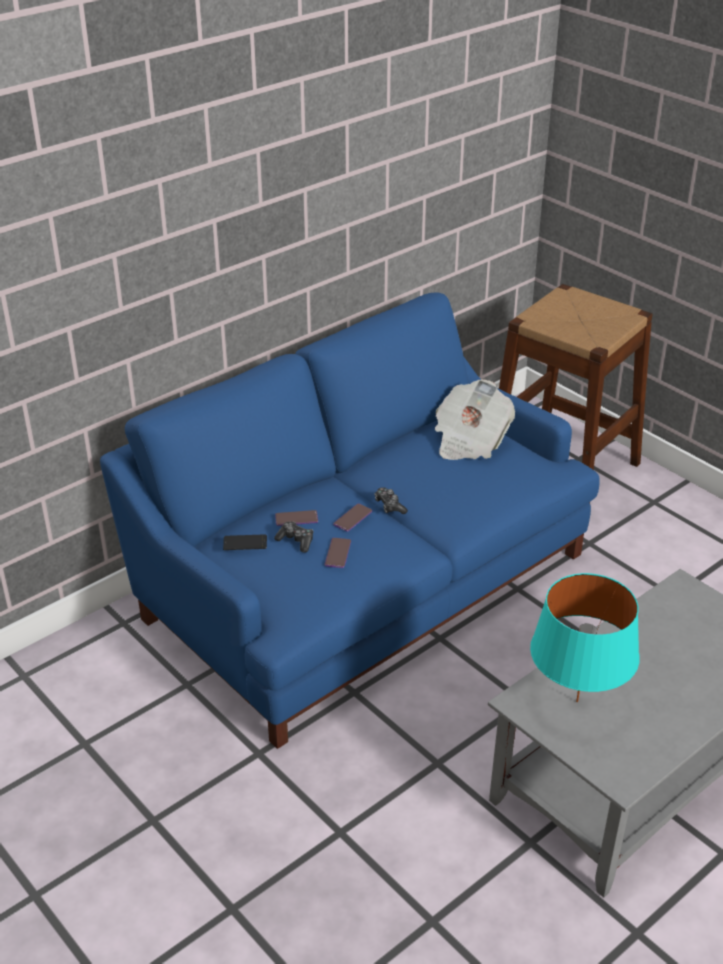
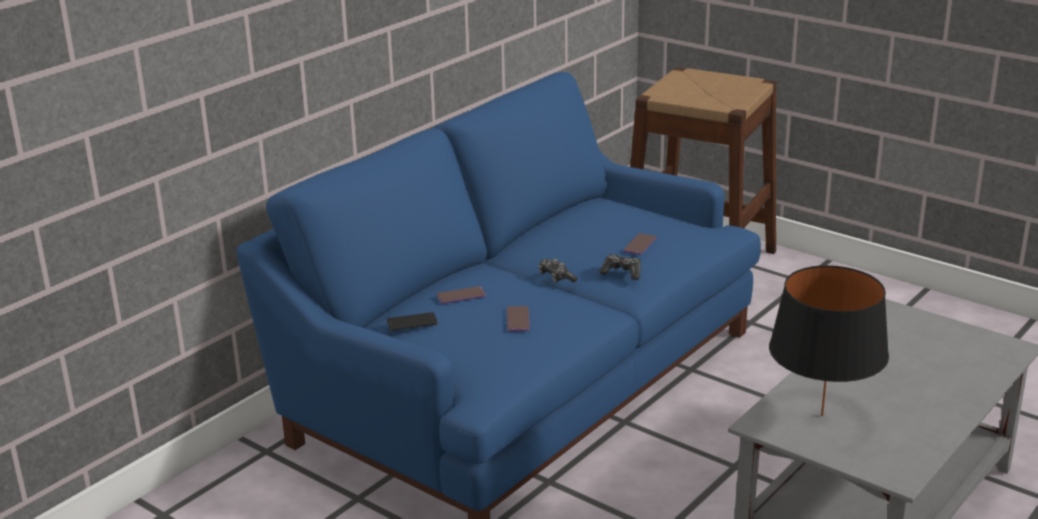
camera: 10 degrees left, 10 degrees down
game controller [274,521,313,553] -> game controller moved to [599,254,641,280]
phone [333,503,372,532] -> phone moved to [623,233,657,255]
newspaper [435,379,515,460] -> none
turquoise table lamp [530,573,640,702] -> black table lamp [769,265,889,416]

